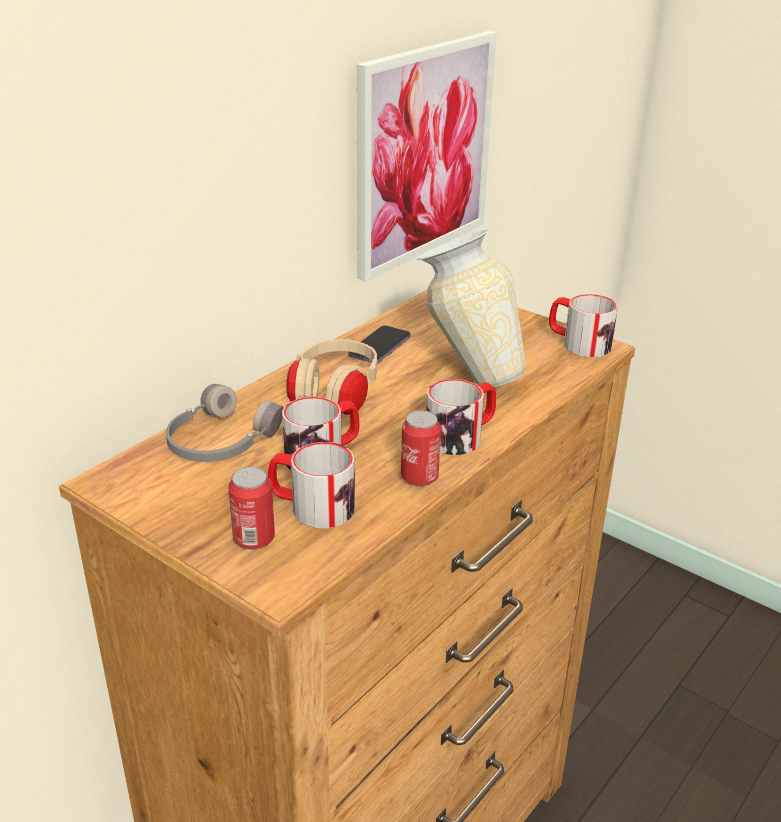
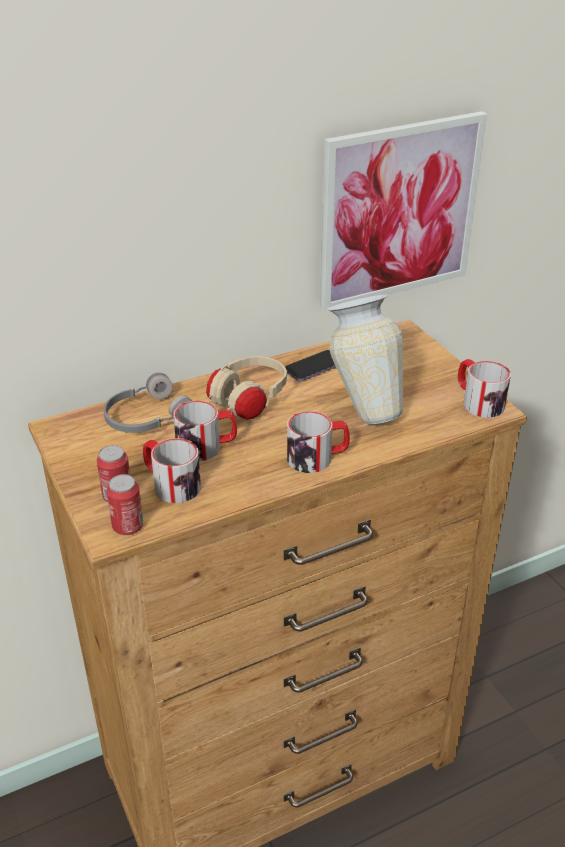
camera: 25 degrees right, 5 degrees up
can [401,410,441,487] -> can moved to [106,474,143,535]

